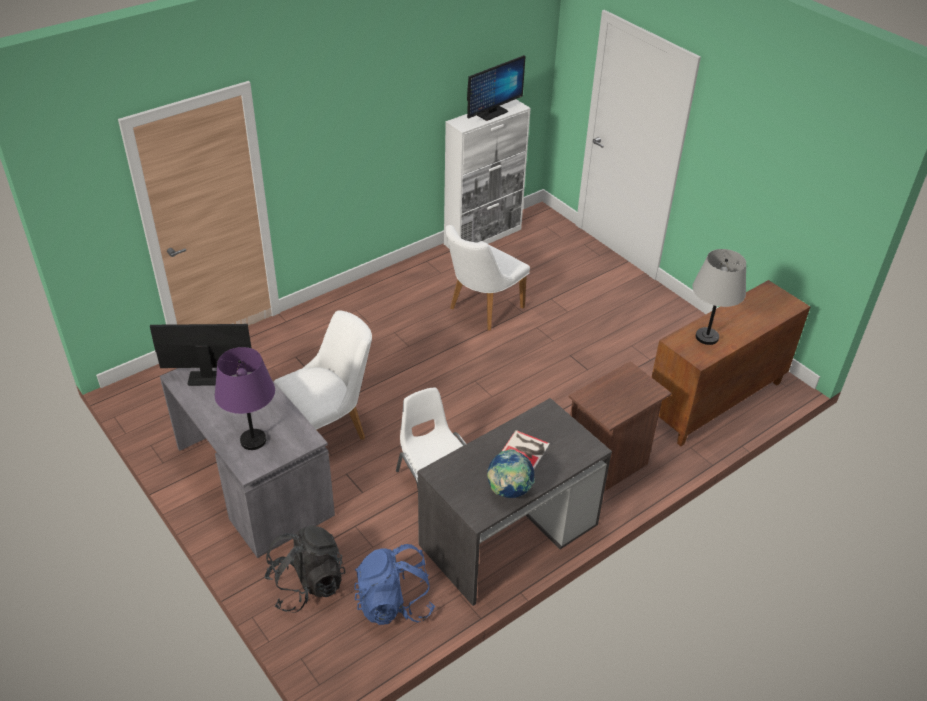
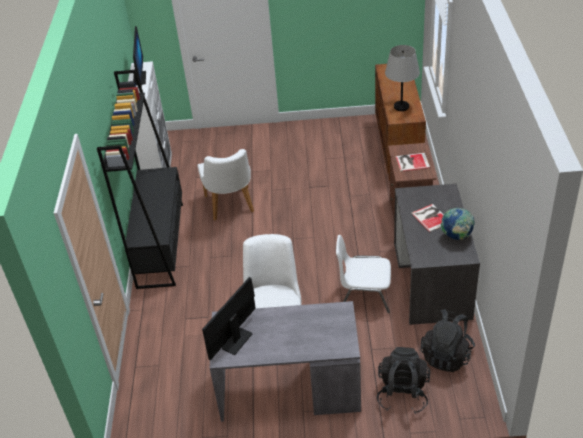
camera: 50 degrees left, 0 degrees up
purple table lamp [215,347,275,450] -> none
blue backpack [354,544,435,625] -> black backpack [421,309,475,372]
none -> black bookcase [97,70,183,289]
none -> book [396,153,430,172]

